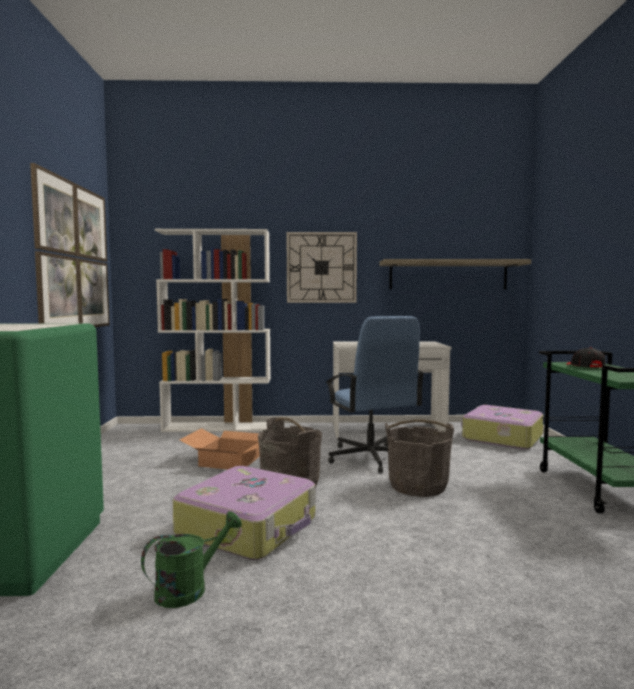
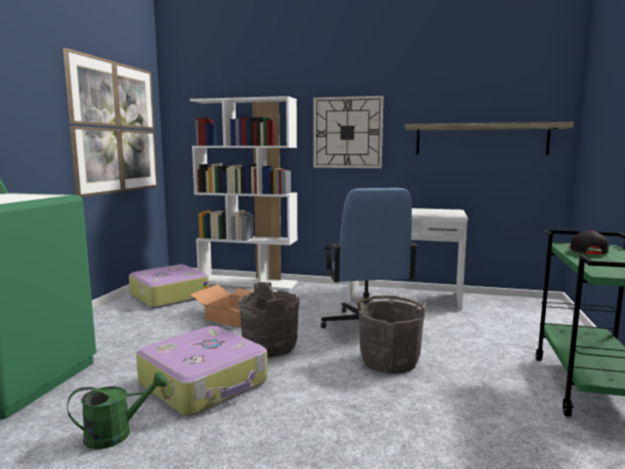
camera: 15 degrees right, 5 degrees up
suitcase [461,405,543,450] -> suitcase moved to [129,264,209,308]

